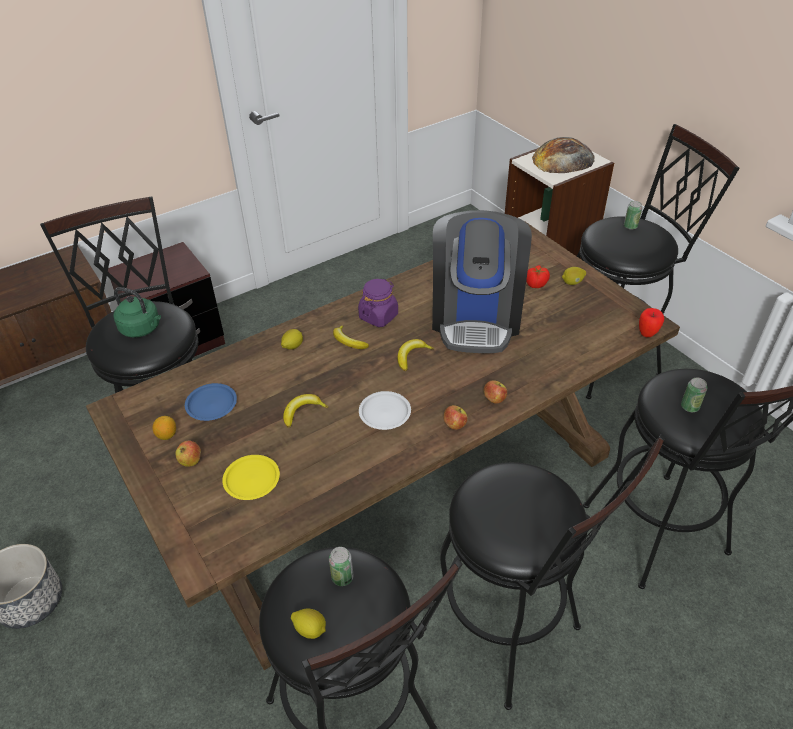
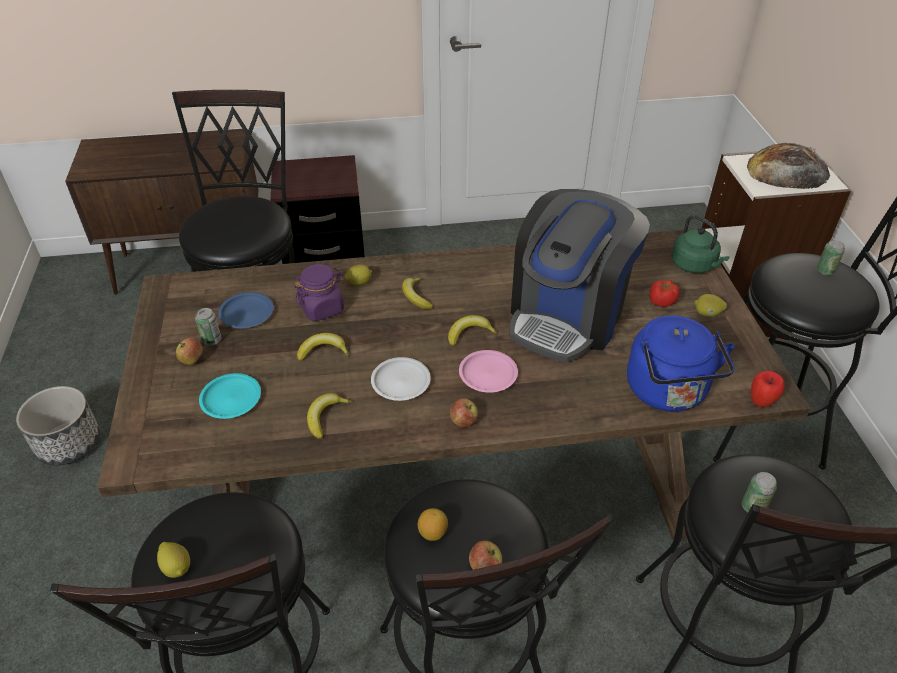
camera: 25 degrees right, 0 degrees up
green kettle [114,287,161,337] -> green kettle moved to [671,215,730,273]
lemon [153,416,176,440] -> lemon moved to [418,508,448,541]
yellow plate [222,455,280,500] -> turquoise plate [199,373,261,419]
can [329,547,353,586] -> can moved to [195,308,221,346]
purple jar [358,279,398,327] -> purple jar moved to [294,264,344,321]
apple [484,380,507,404] -> apple moved to [469,541,502,570]
none -> banana [307,393,351,439]
none -> pink plate [459,350,518,393]
none -> blue kettle [627,316,735,412]

